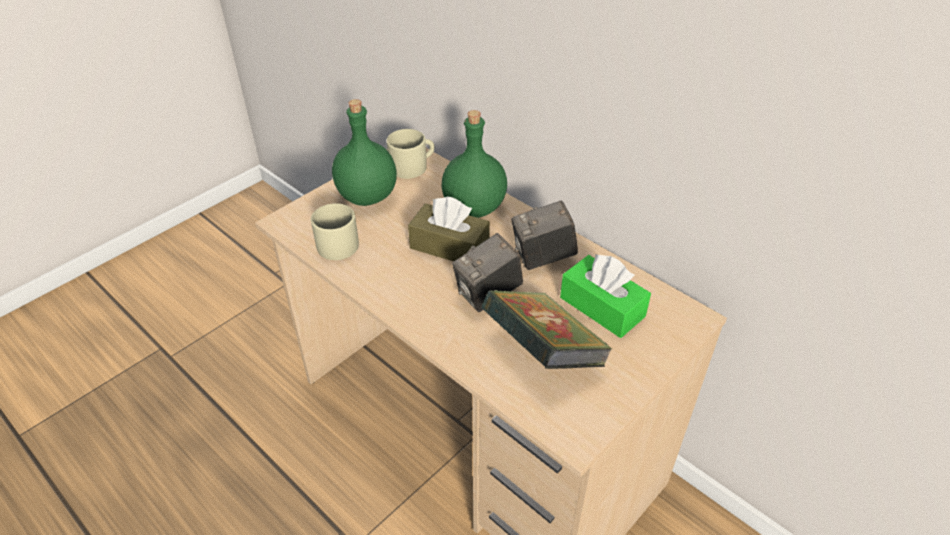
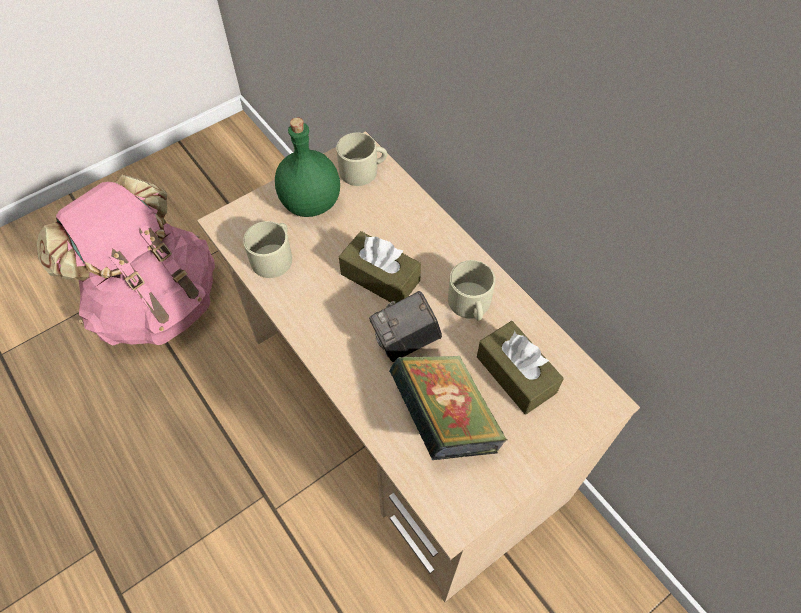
camera: 10 degrees right, 15 degrees up
green bottle [442,110,507,218] -> none
camera [511,200,578,270] -> beige mug [448,260,496,321]
green tissue box [560,254,651,338] -> brown tissue box [477,321,564,415]
none -> pink backpack [37,175,215,346]

